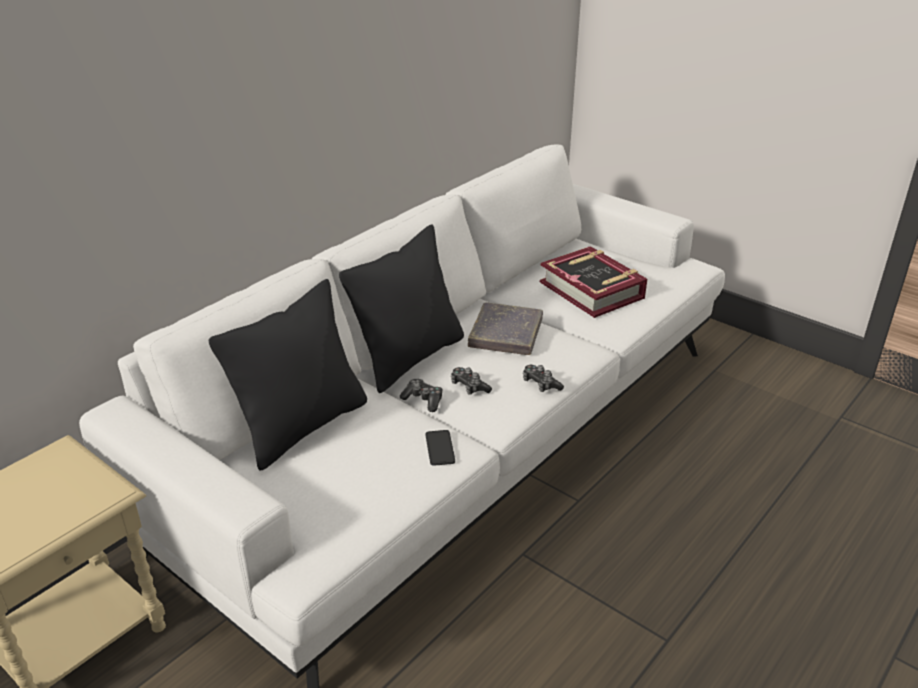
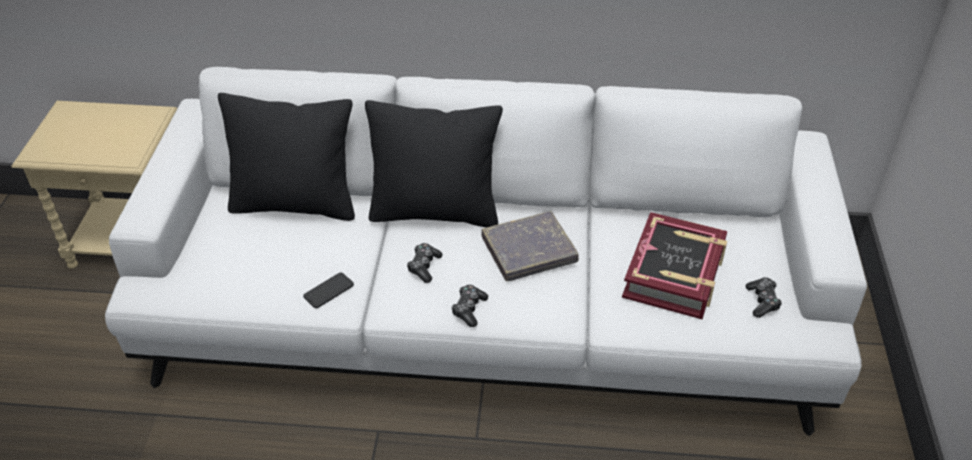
camera: 55 degrees right, 10 degrees up
game controller [400,379,443,412] -> game controller moved to [746,277,782,318]

